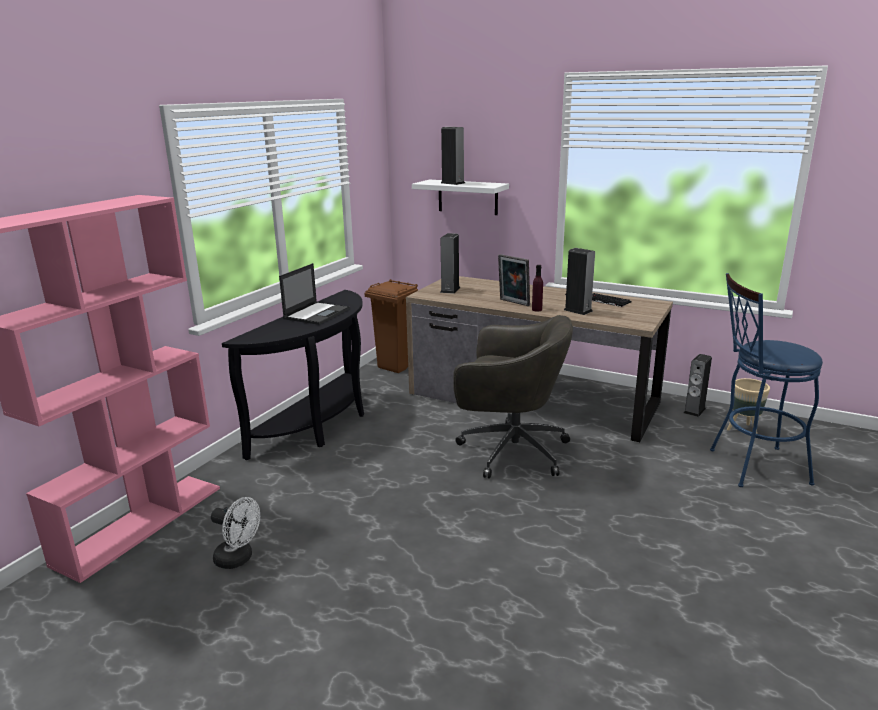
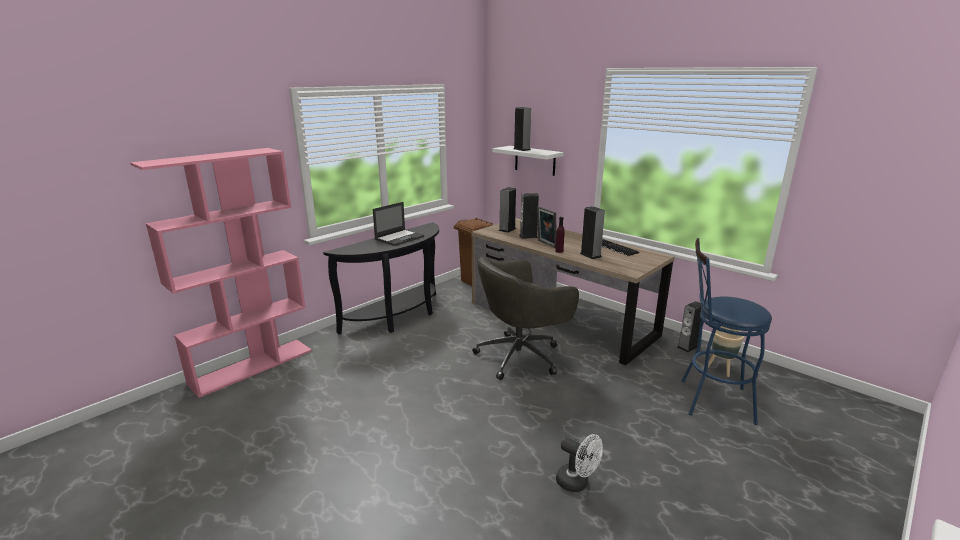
camera: 15 degrees right, 0 degrees up
white fan [211,497,260,569] -> white fan moved to [556,434,603,492]
grey office chair [453,315,573,479] -> grey office chair turned 120 degrees clockwise [472,257,579,380]
none -> speaker [519,193,539,239]

